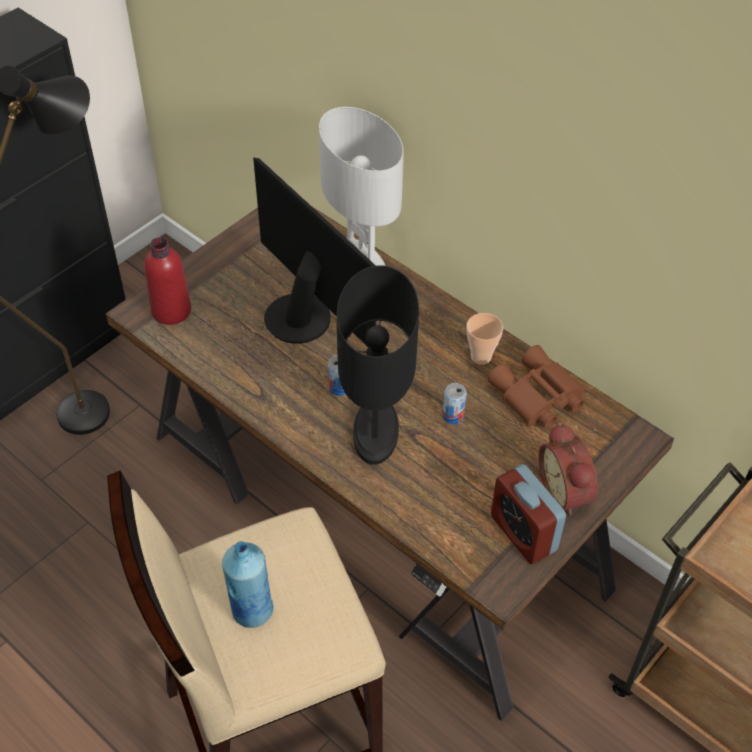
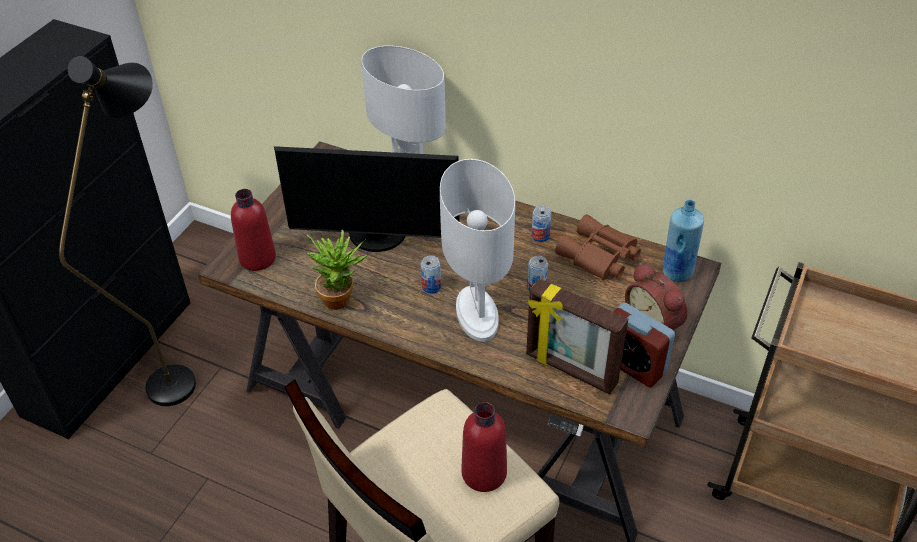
camera: 15 degrees left, 5 degrees down
blue bottle [222,541,274,628] -> blue bottle moved to [663,200,704,282]
monitor [253,157,376,347] -> monitor turned 150 degrees clockwise [274,146,460,252]
black table lamp [337,265,419,465] -> white table lamp [440,159,515,342]
cup [466,313,503,365] -> can [532,205,551,242]
none -> potted plant [307,230,368,310]
none -> red bottle [461,402,507,492]
none -> picture frame [526,279,628,394]

